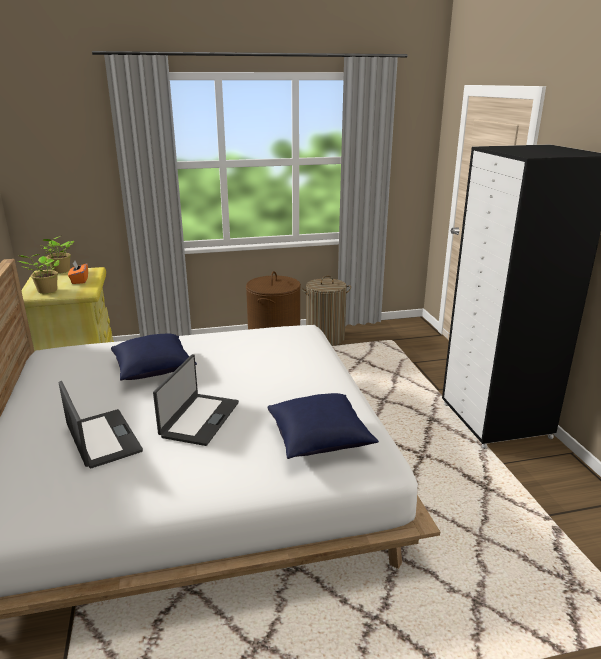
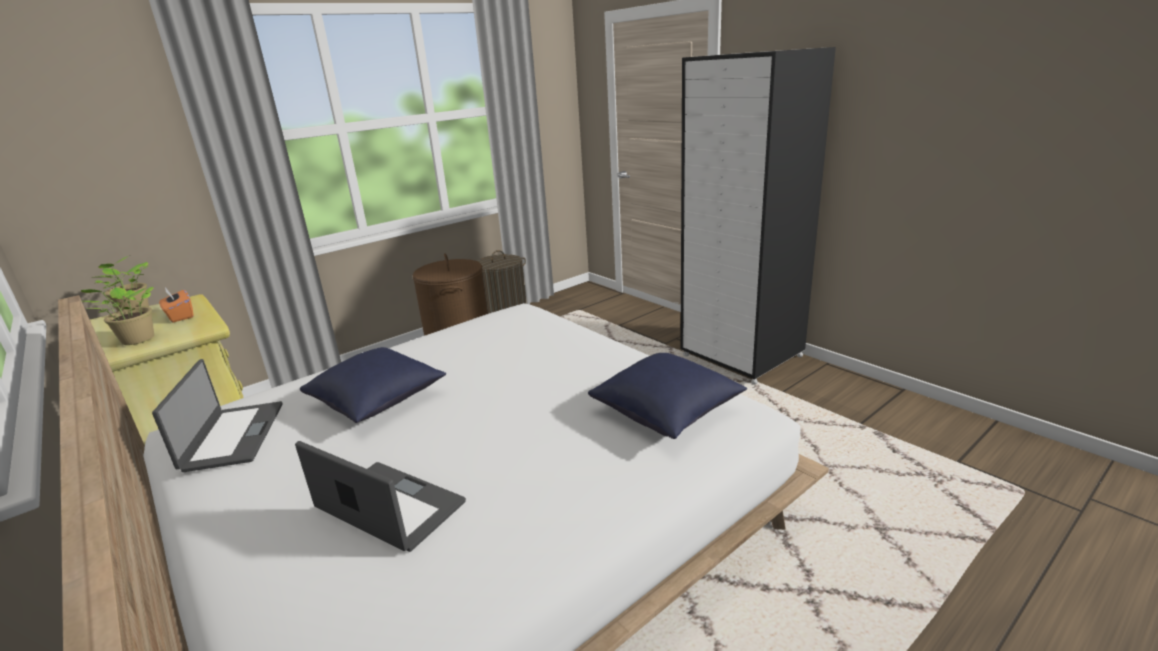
camera: 25 degrees left, 0 degrees up
laptop [153,354,239,446] -> laptop moved to [152,359,282,472]

